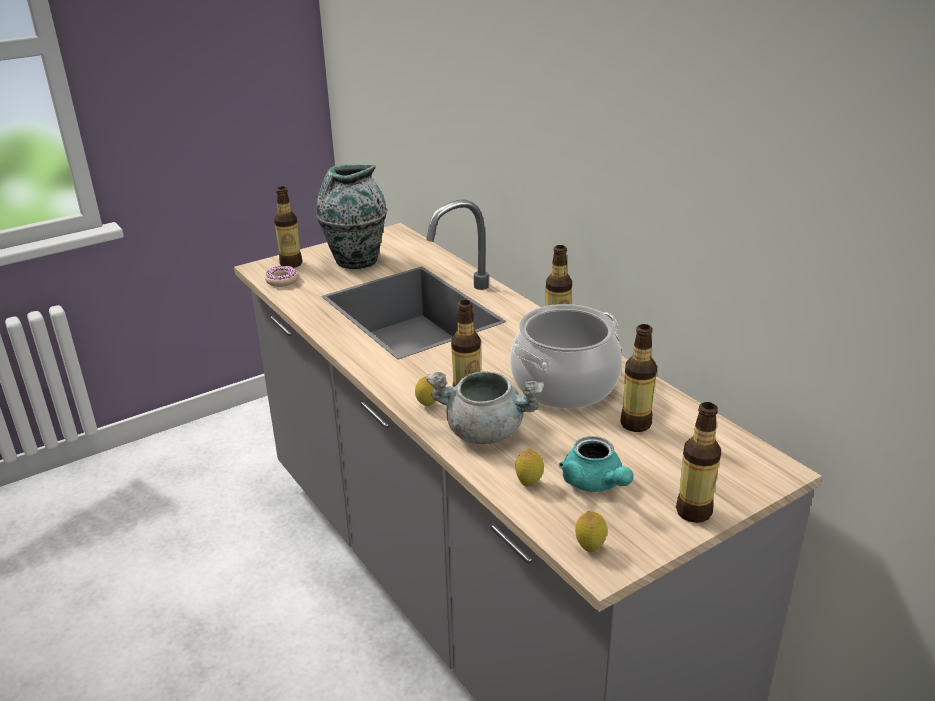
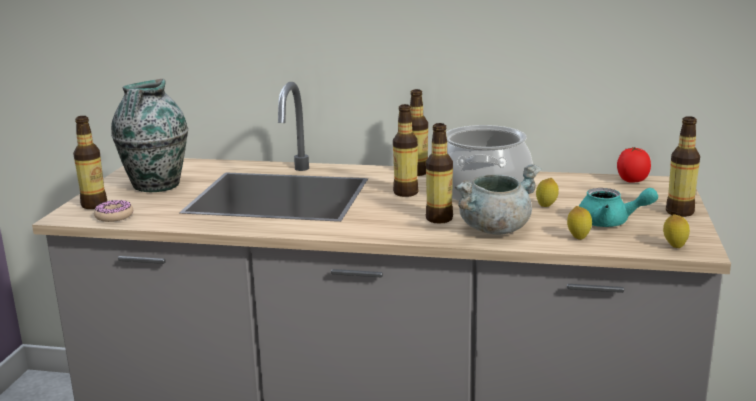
camera: 45 degrees left, 10 degrees down
lemon [415,376,435,406] -> lemon moved to [536,178,559,207]
bottle [621,324,657,432] -> bottle moved to [393,104,418,197]
none -> tomato [617,147,651,183]

